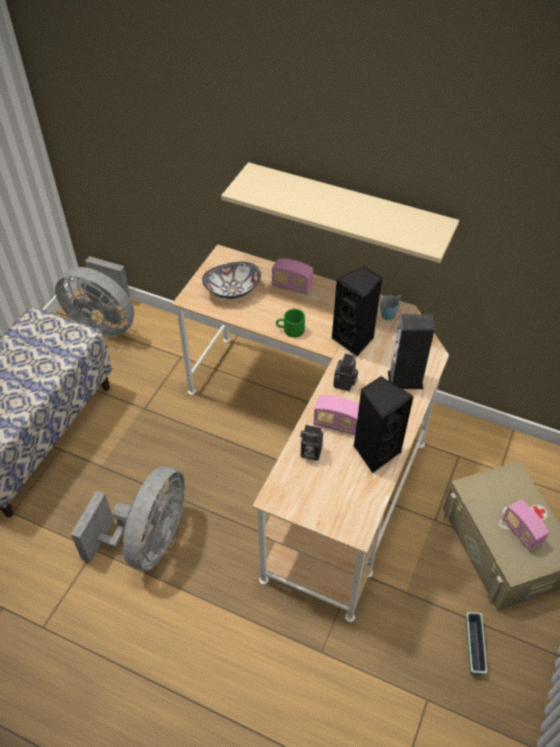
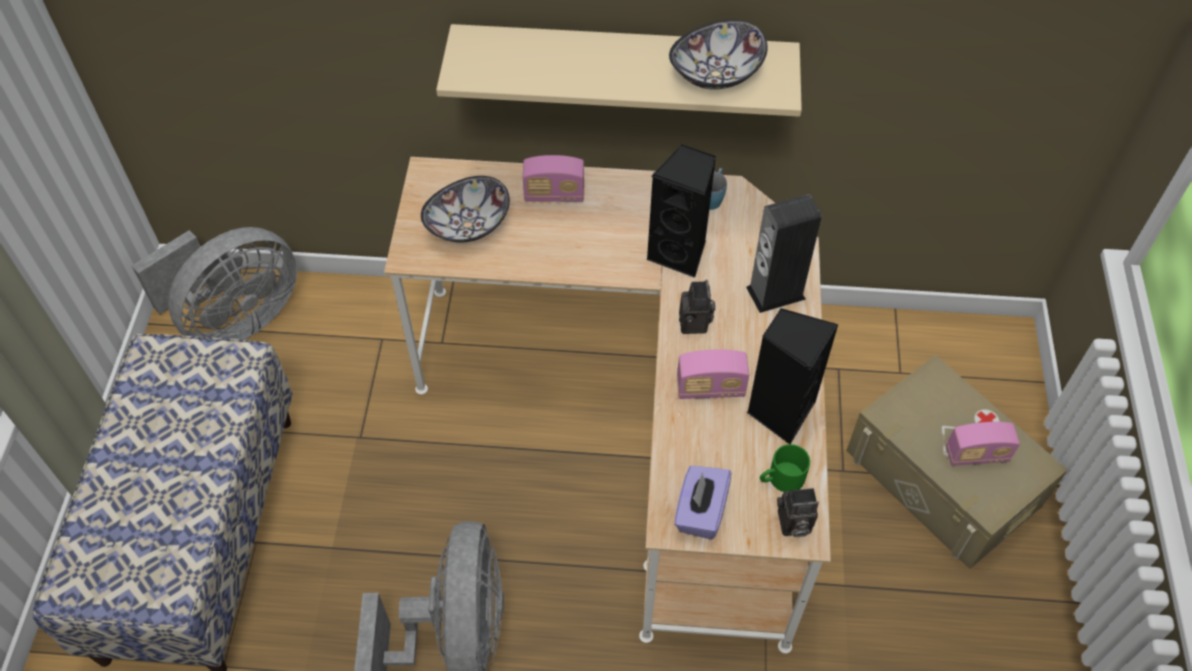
camera: 20 degrees left, 5 degrees up
grey fan [55,256,134,337] -> grey fan turned 45 degrees counterclockwise [132,227,297,340]
green mug [276,309,305,338] -> green mug moved to [760,444,810,492]
camera [300,425,323,461] -> camera moved to [777,488,819,537]
planter [466,612,487,675] -> none
radio [502,500,549,552] -> radio turned 45 degrees counterclockwise [946,422,1020,466]
none -> bowl [669,20,768,90]
none -> purple tissue box [674,465,731,540]

